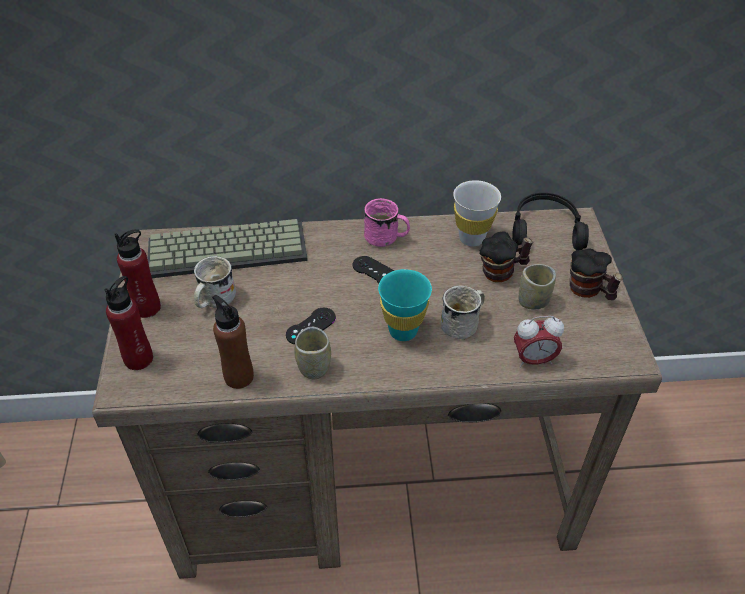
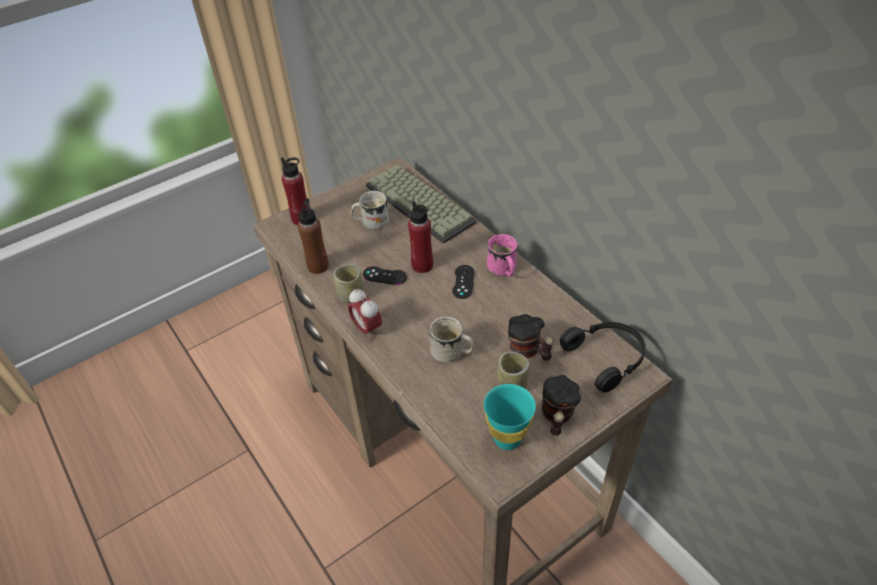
camera: 60 degrees right, 0 degrees up
red bottle [115,229,161,318] -> red bottle moved to [408,201,433,273]
turquoise cup [378,269,432,341] -> turquoise cup moved to [484,384,536,450]
white cup [453,180,501,246] -> none
alarm clock [514,316,564,367] -> alarm clock moved to [348,289,382,340]

